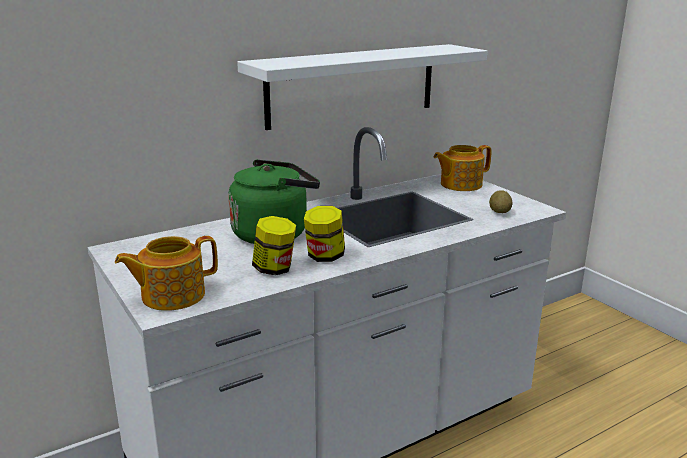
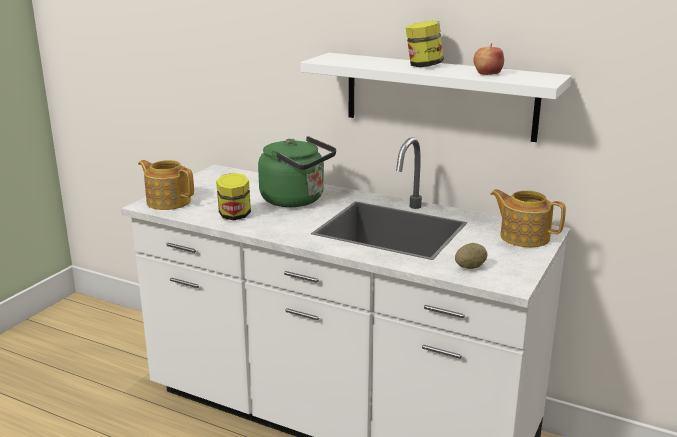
camera: 60 degrees right, 0 degrees up
jar [304,206,345,262] -> jar moved to [406,21,444,67]
none -> apple [473,43,504,75]

